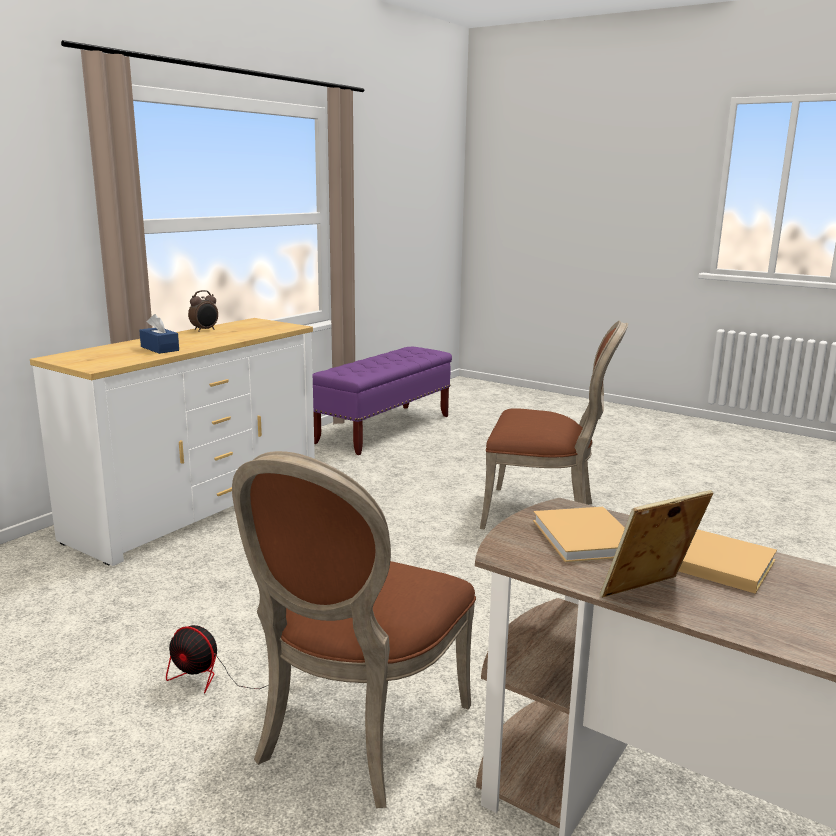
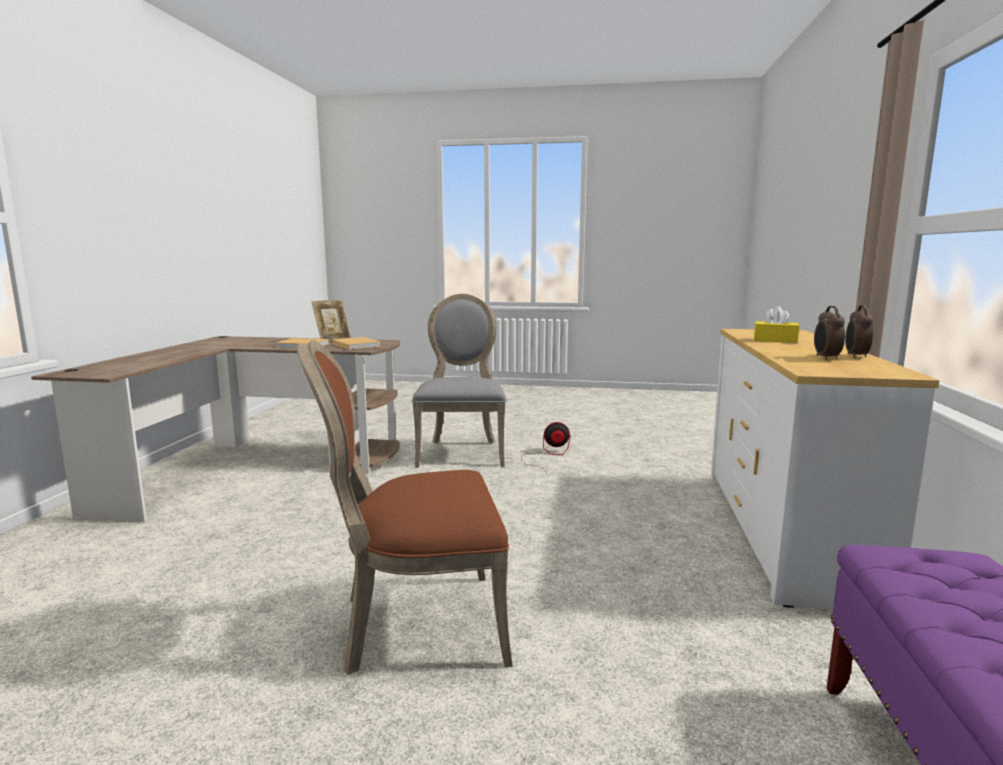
camera: 155 degrees right, 5 degrees down
blue tissue box [139,314,179,354] -> yellow tissue box [754,306,800,343]
brown chair [232,451,476,808] -> grey chair [412,294,506,468]
none -> alarm clock [814,306,845,360]

